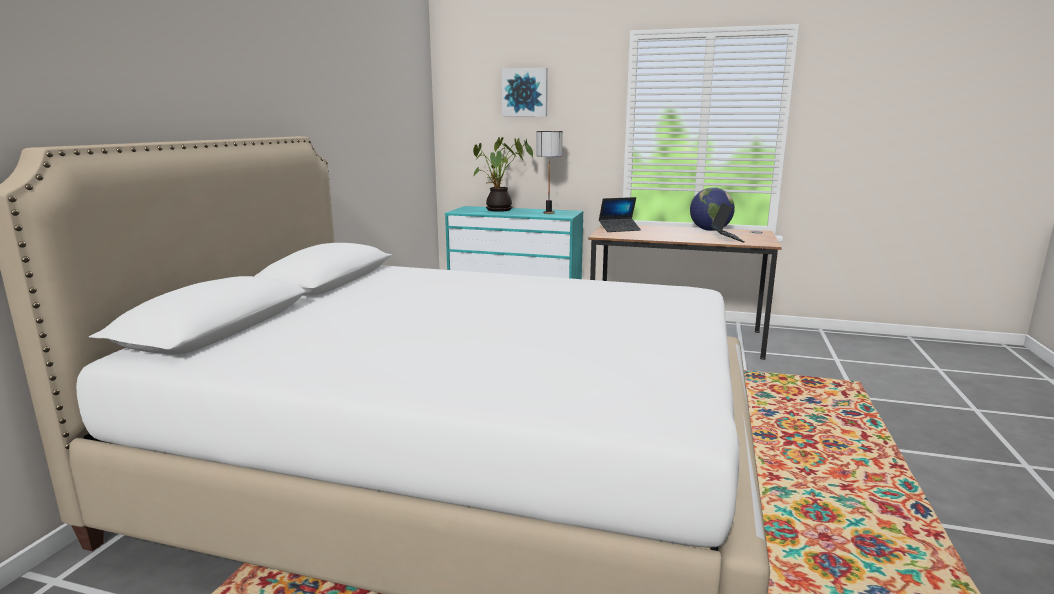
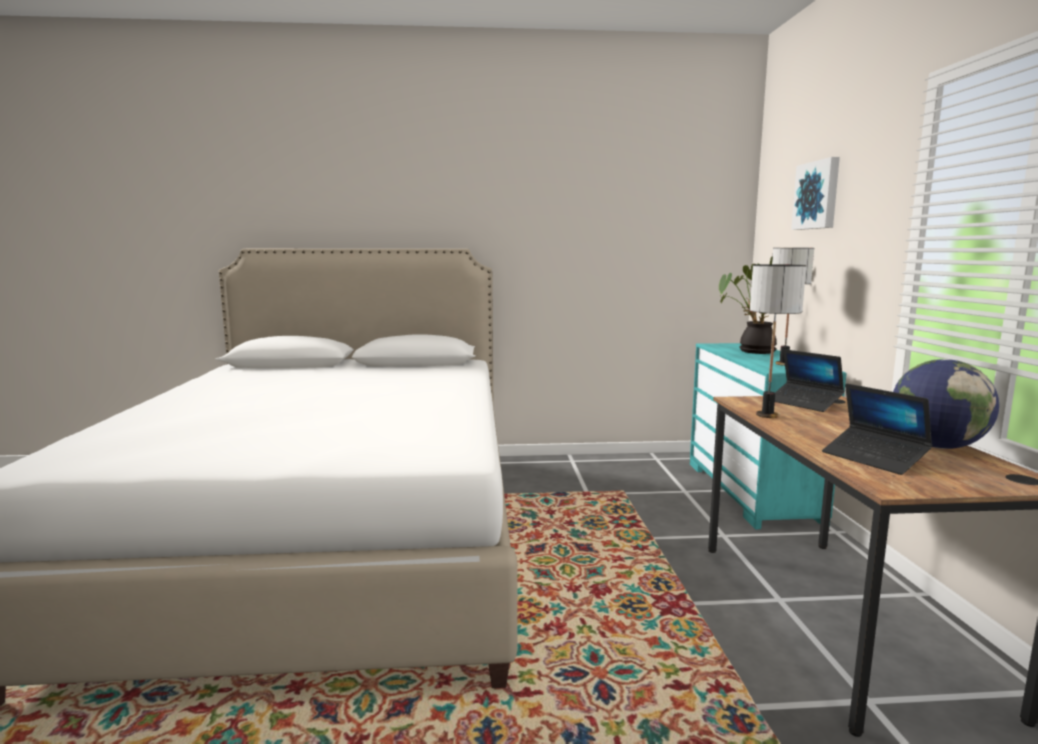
camera: 70 degrees right, 5 degrees down
laptop [711,202,745,243] -> laptop turned 75 degrees clockwise [822,384,932,475]
none -> table lamp [750,264,806,418]

